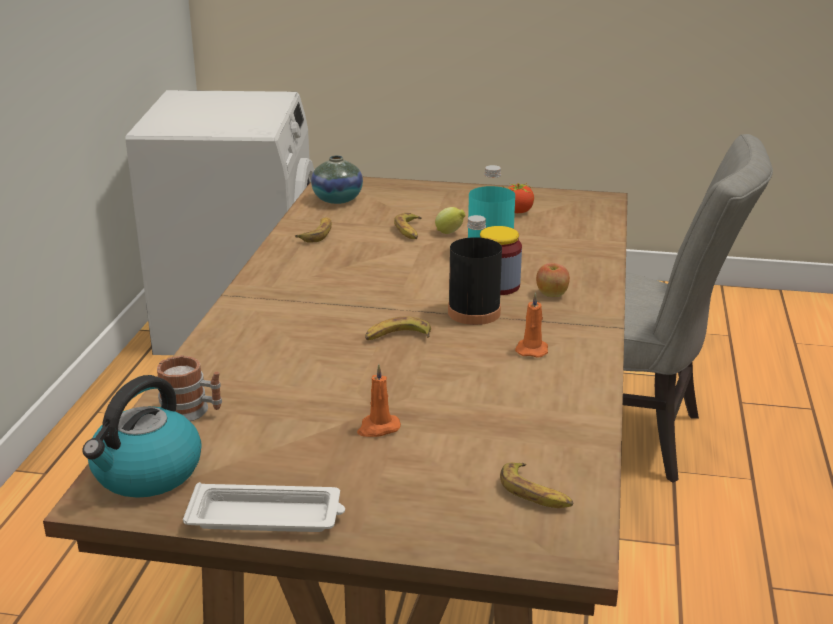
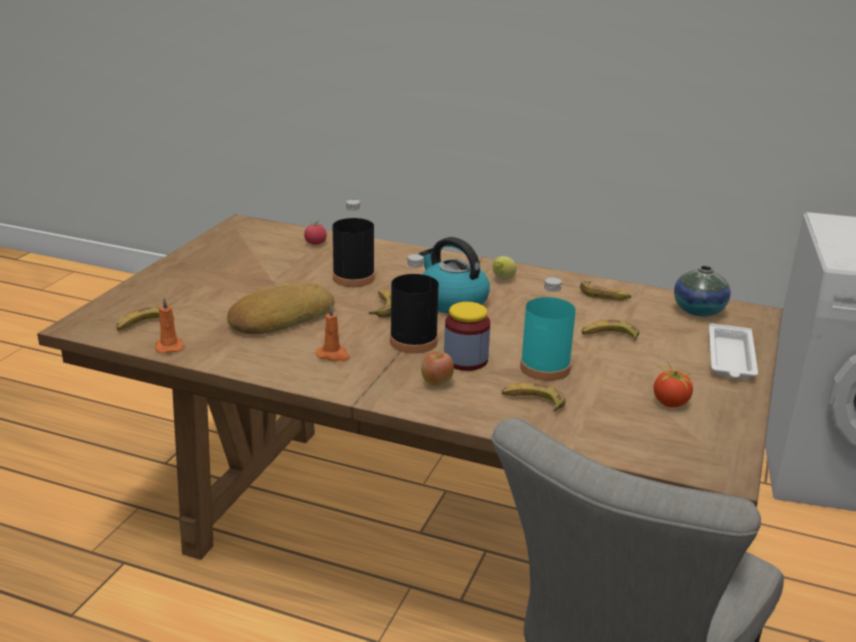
camera: 100 degrees right, 0 degrees up
kettle [82,375,202,498] -> kettle moved to [419,237,490,314]
mug [157,355,222,422] -> tomato [304,221,327,245]
white tray [183,482,345,532] -> white tray moved to [709,324,758,379]
orange candle [357,364,401,437] -> orange candle moved to [155,297,185,354]
lemon [435,207,466,234] -> lemon moved to [492,256,517,280]
none -> bread [227,282,334,334]
none -> black bottle [333,200,375,287]
none -> banana [501,382,566,412]

